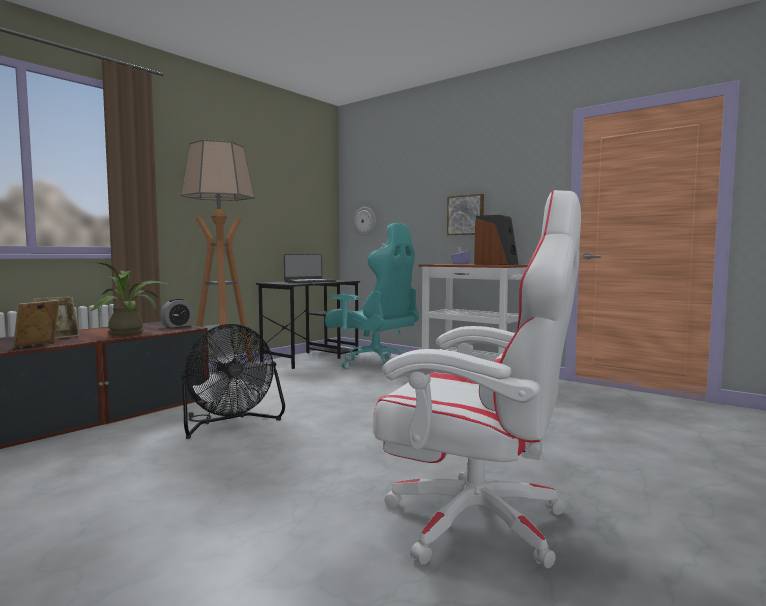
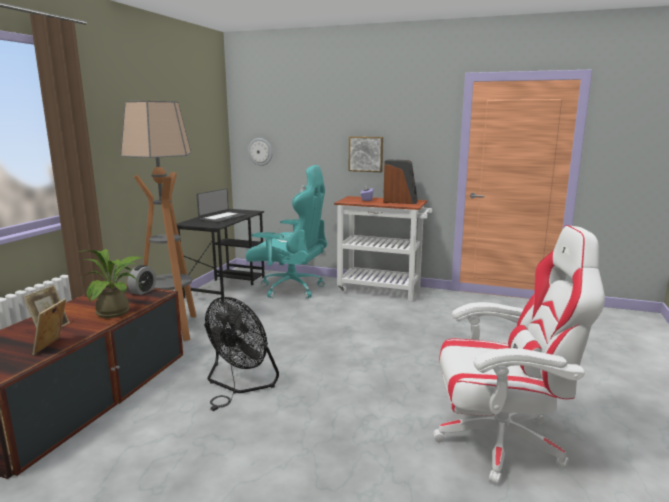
camera: 20 degrees left, 10 degrees up
black fan [180,324,285,439] -> black fan turned 90 degrees counterclockwise [204,297,279,411]

